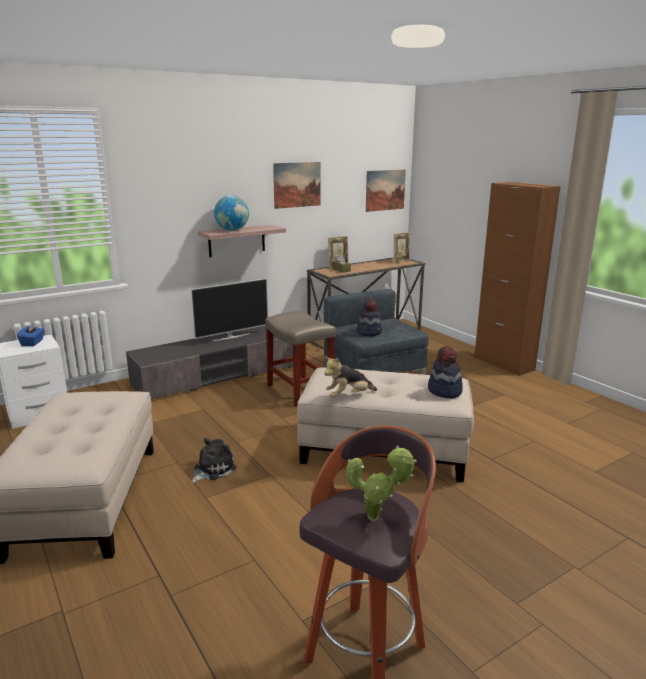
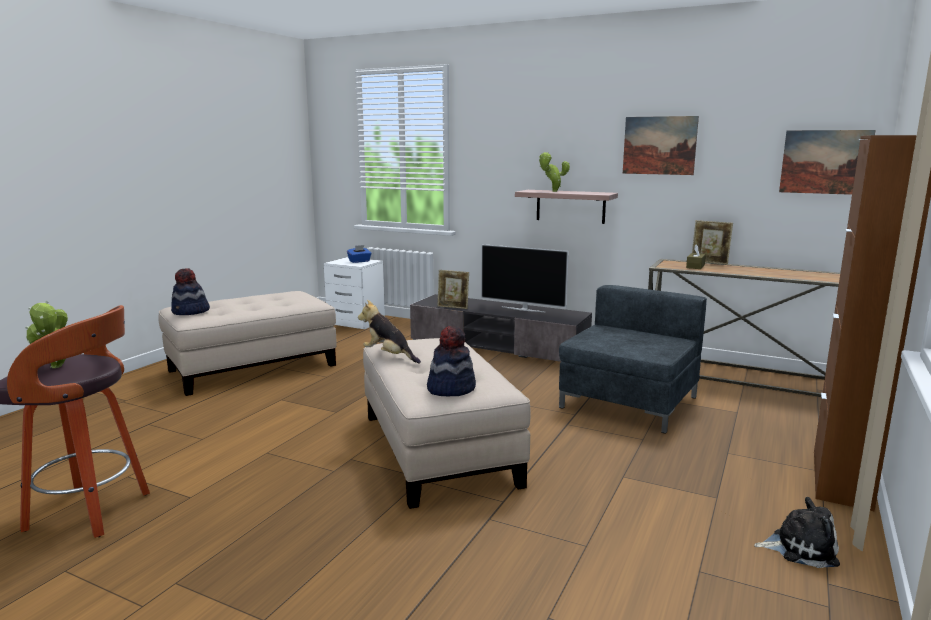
camera: 60 degrees right, 5 degrees down
plush toy [191,438,237,483] -> plush toy moved to [754,497,840,568]
globe [214,195,249,231] -> potted plant [539,152,570,192]
beige stool [265,311,336,407] -> none
hat [357,298,382,336] -> hat moved to [171,268,210,315]
picture frame [394,232,410,263] -> picture frame moved to [438,270,469,309]

